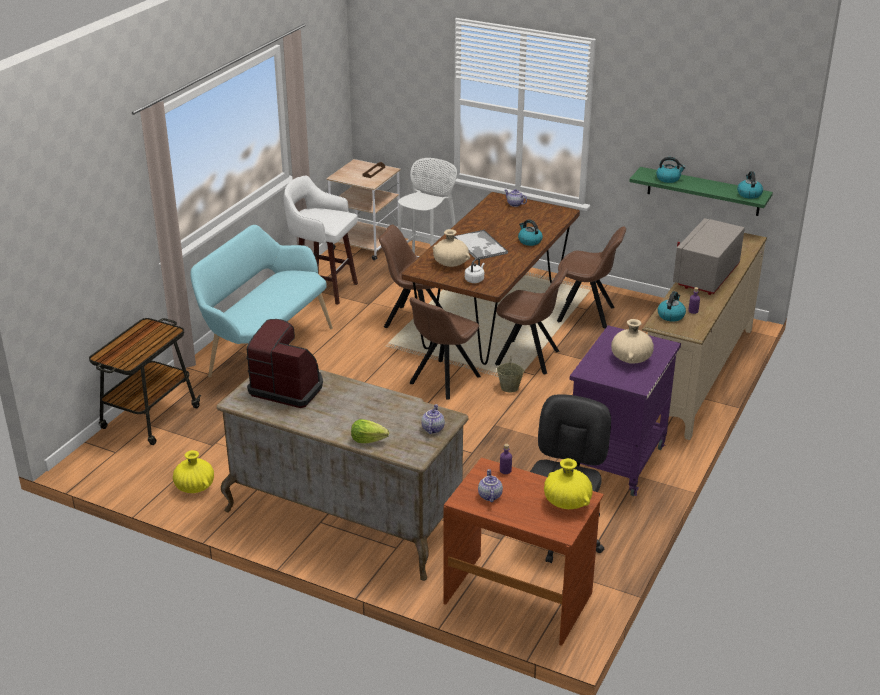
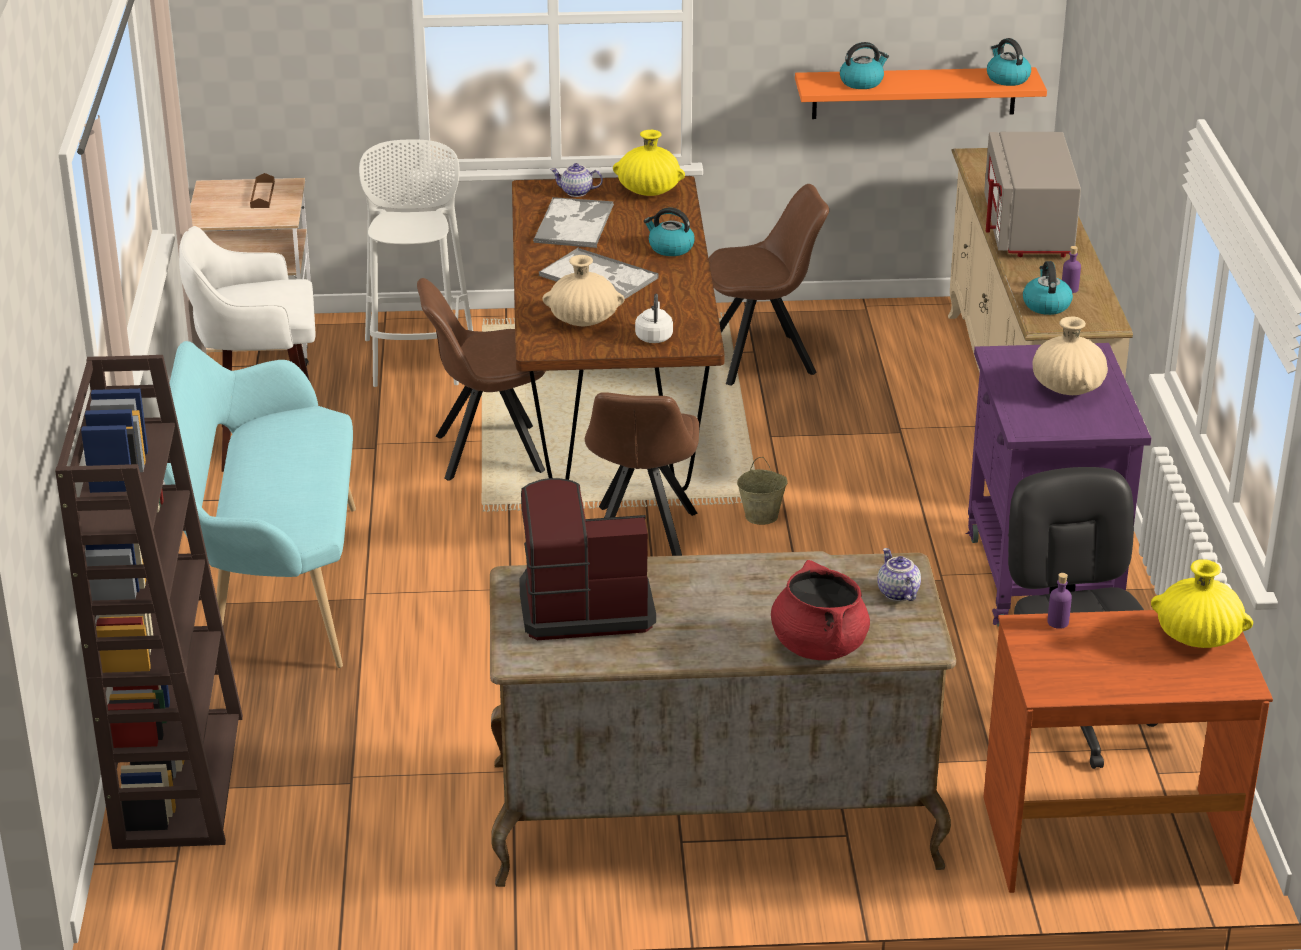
camera: 30 degrees left, 0 degrees up
cart [89,318,201,445] -> brown bookcase [55,355,243,849]
yellow vase [173,450,214,493] -> yellow vase moved to [613,130,685,196]
lettuce [351,419,389,443] -> red cooking pot [771,560,870,660]
teapot [478,469,503,502] -> none
brown chair [495,267,568,374] -> none
green shelf [629,167,773,216] -> orange shelf [795,67,1047,119]
none -> tray [533,197,614,248]

